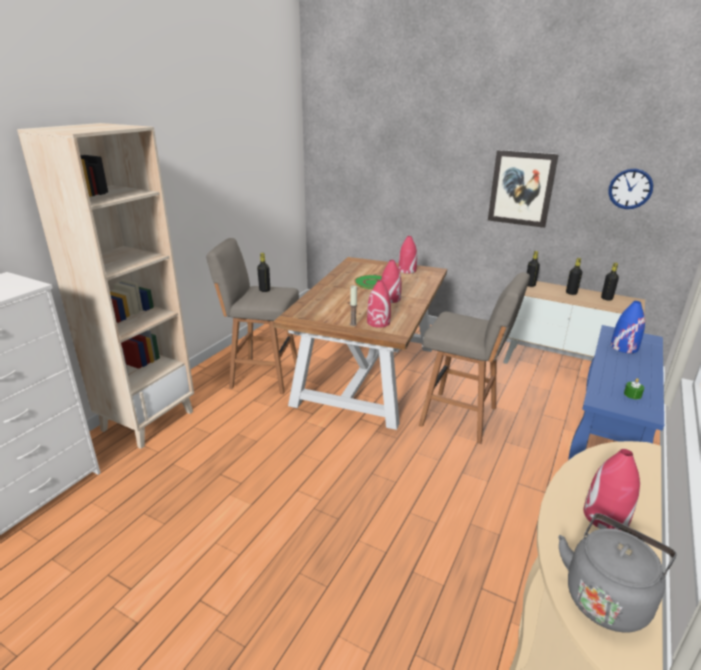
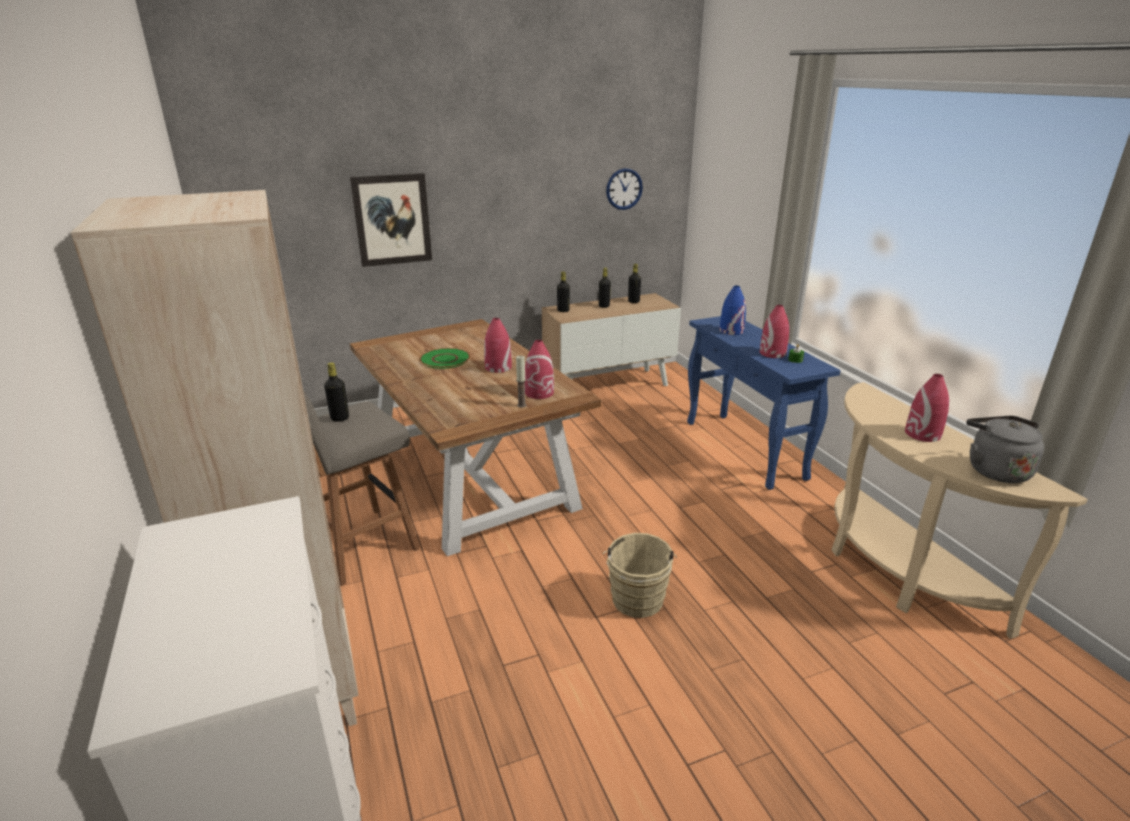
camera: 50 degrees left, 0 degrees up
red vase [398,236,417,274] -> red vase moved to [760,305,789,358]
grey stool [419,272,530,444] -> none
picture [488,150,559,228] -> picture moved to [350,173,432,267]
none -> beige bucket [603,533,677,618]

